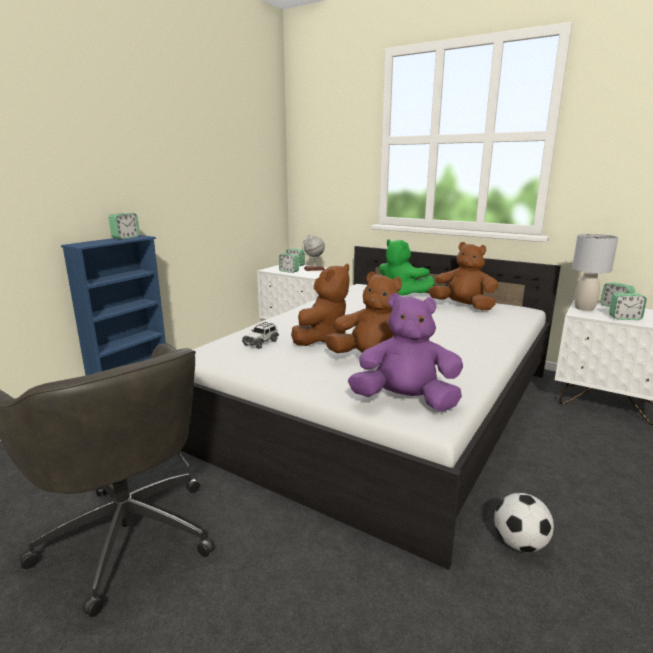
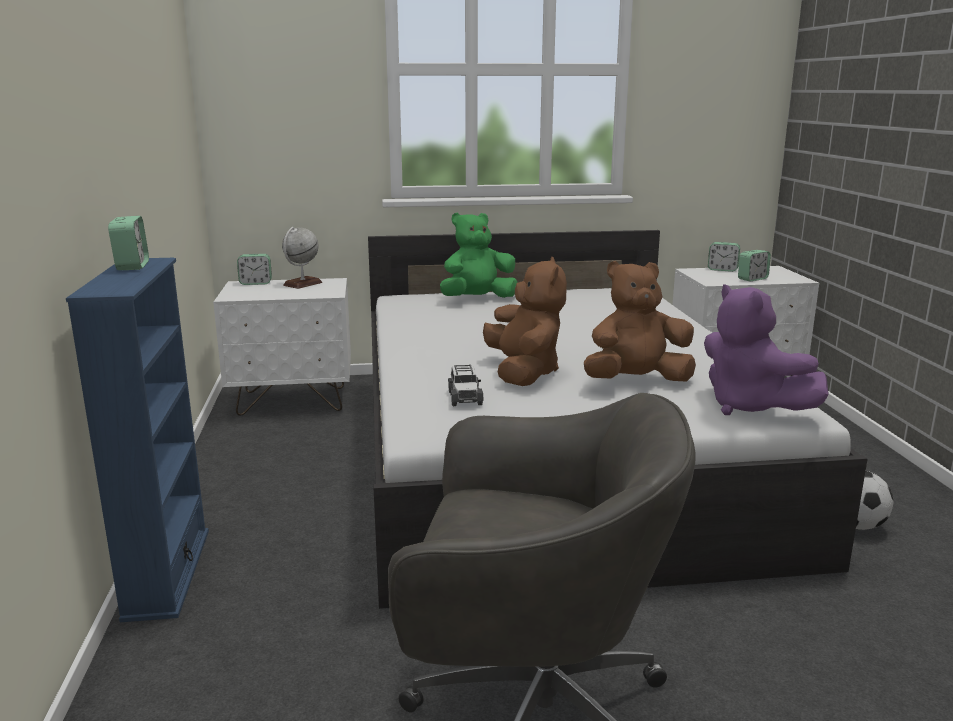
camera: 40 degrees left, 0 degrees up
alarm clock [279,254,299,273] -> none
purple plush toy [348,293,463,411] -> purple plush toy turned 90 degrees counterclockwise [704,284,829,415]
green plush toy [379,239,435,295] -> green plush toy turned 150 degrees clockwise [440,213,518,298]
brown plush toy [428,242,499,311] -> none
grey table lamp [572,234,618,311] -> none

